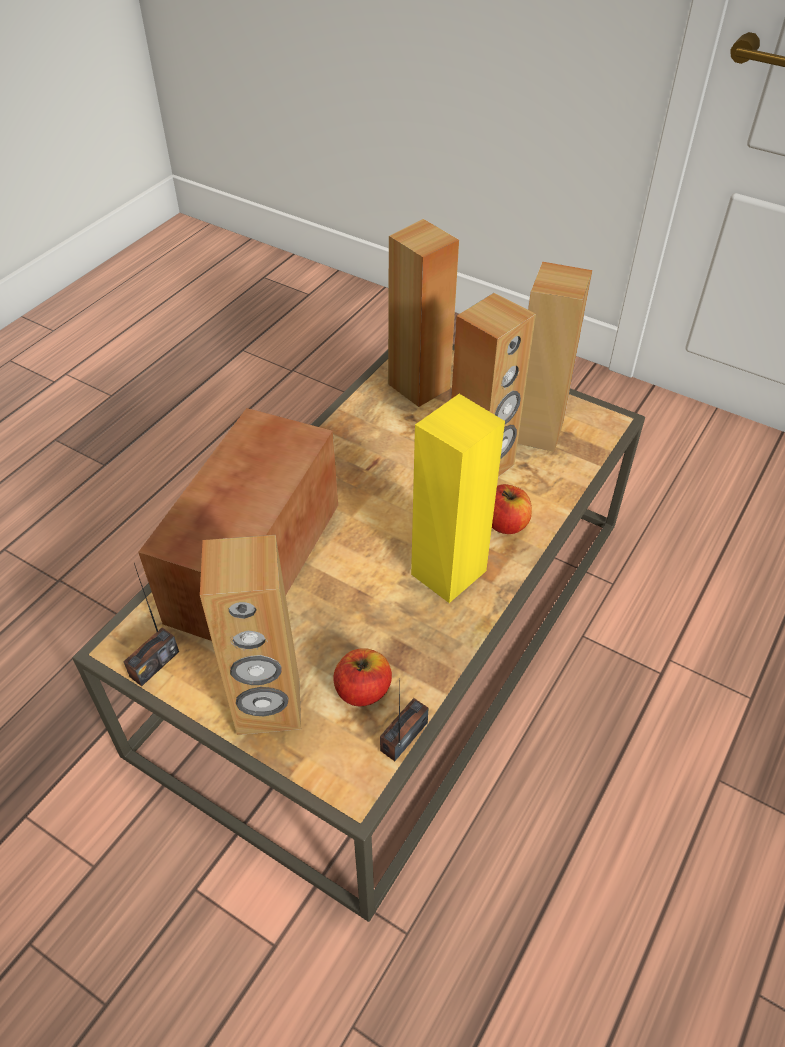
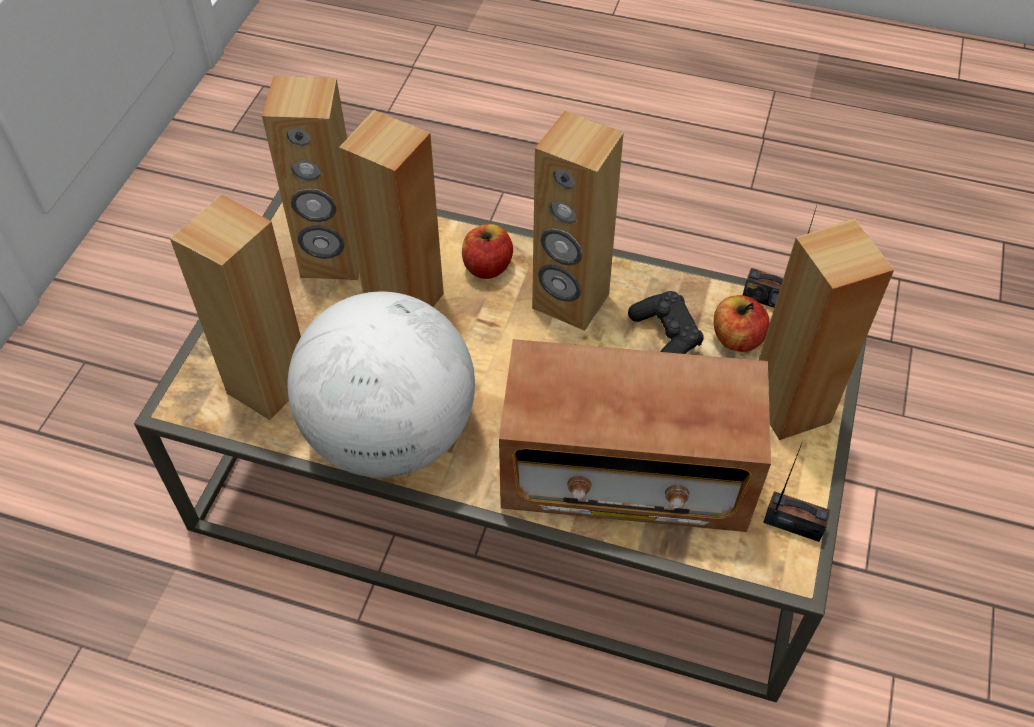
camera: 105 degrees left, 5 degrees up
yellow speaker [411,394,505,603] -> brown speaker [532,111,624,331]
none -> globe [288,292,475,478]
none -> black game controller [628,291,704,354]

